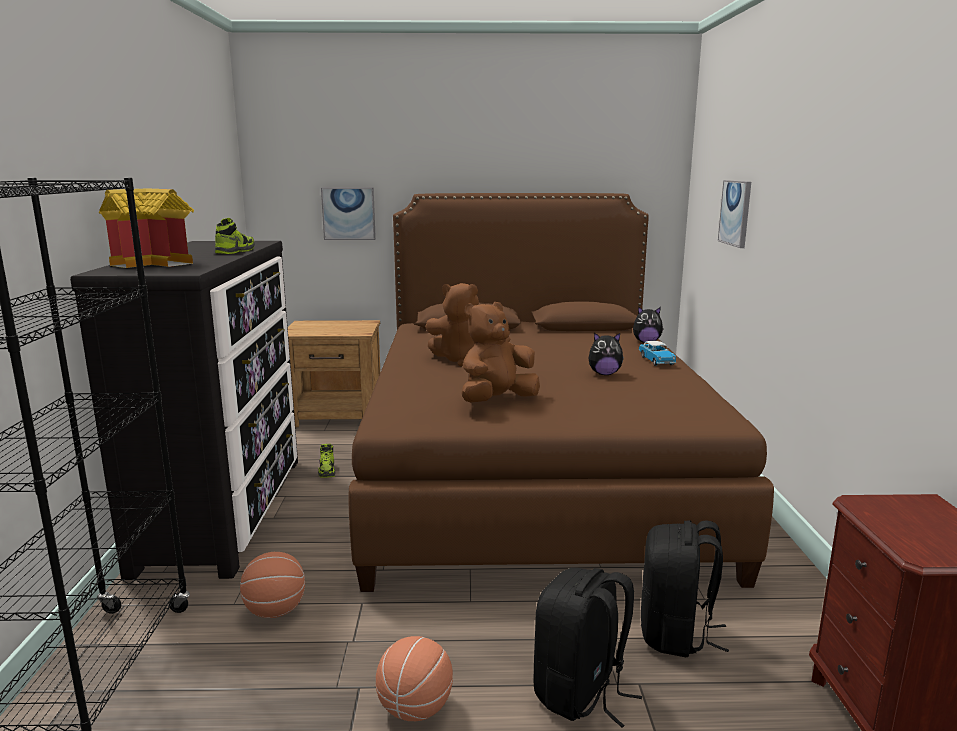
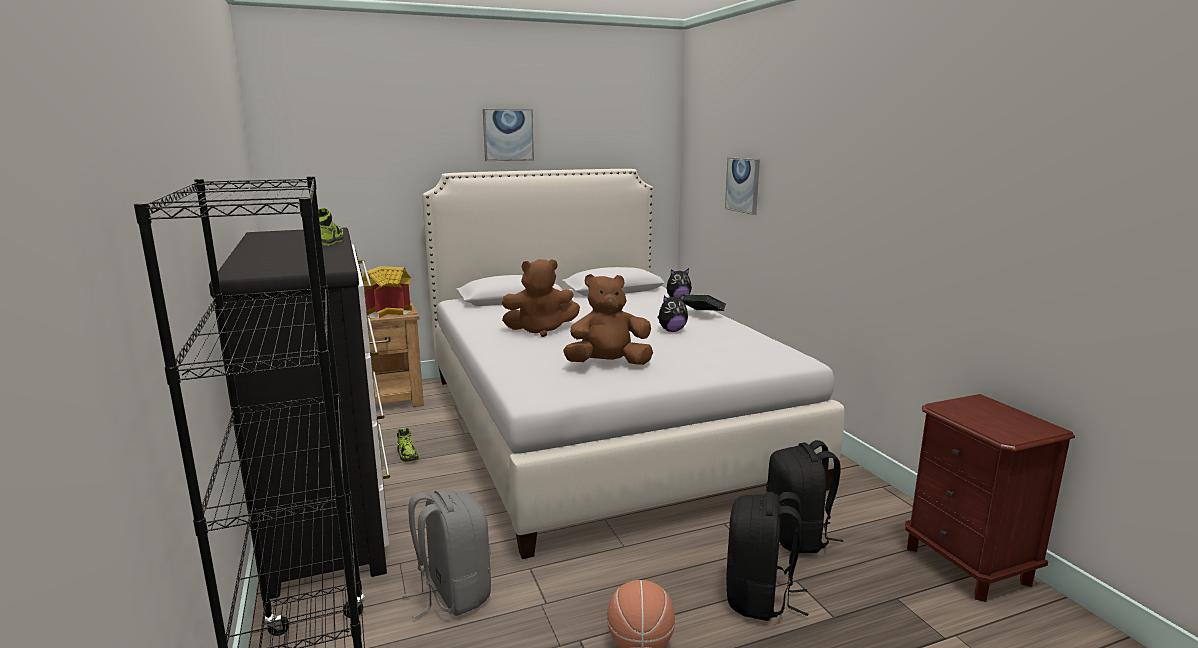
camera: 20 degrees left, 0 degrees up
toy house [99,188,194,268] -> toy house moved to [362,266,412,319]
basketball [240,552,305,618] -> grey backpack [402,490,491,619]
picture [321,187,376,240] -> picture moved to [483,109,534,161]
brown bed [349,193,774,592] -> white bed [422,169,845,559]
brown plush toy [461,302,540,402] -> brown plush toy turned 45 degrees clockwise [563,274,653,365]
toy car [639,341,677,366] -> book [679,294,726,311]

